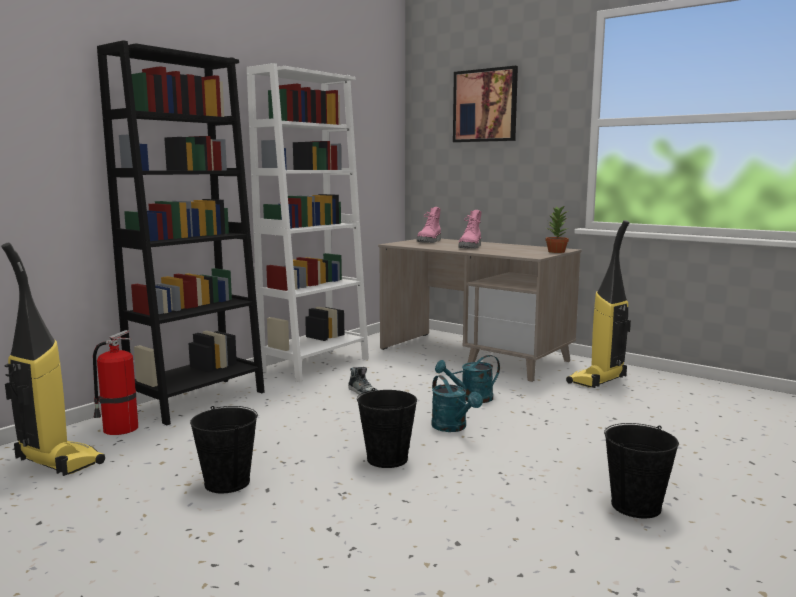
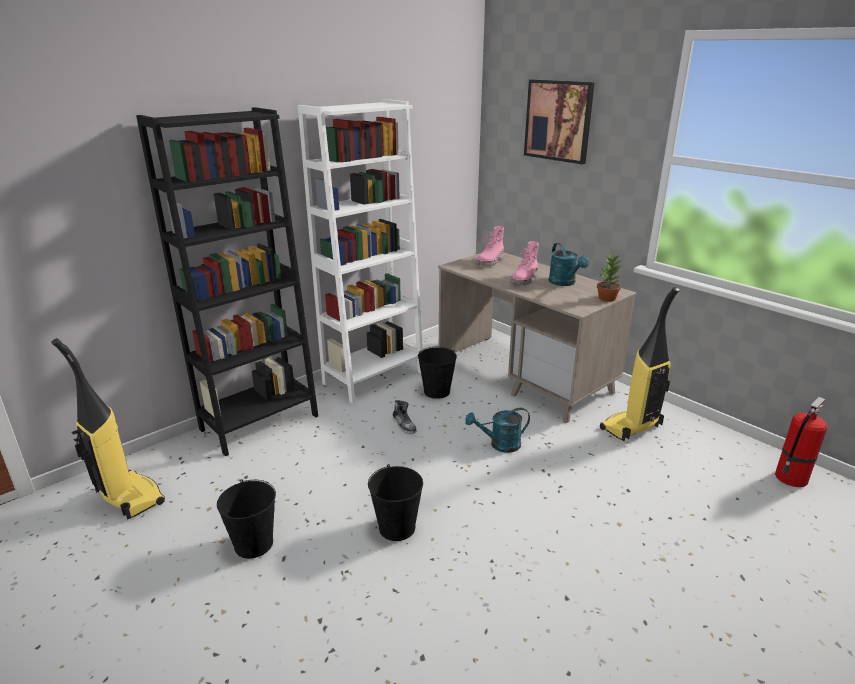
camera: 10 degrees right, 15 degrees up
fire extinguisher [93,330,138,435] -> fire extinguisher moved to [775,397,827,487]
turquoise watering can [431,375,483,432] -> turquoise watering can moved to [549,243,589,286]
black bucket [604,423,679,518] -> black bucket moved to [418,347,457,399]

